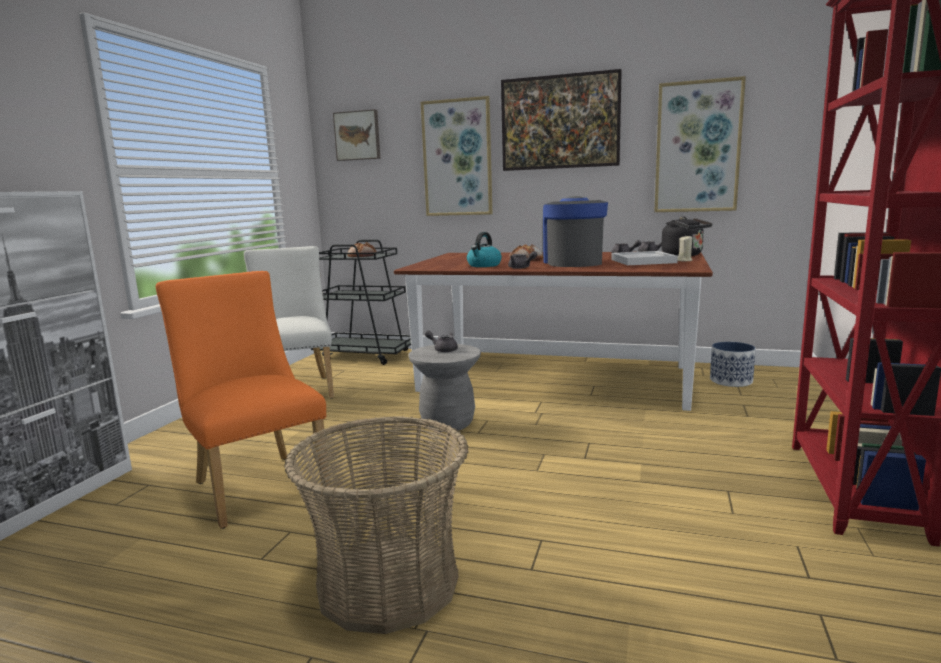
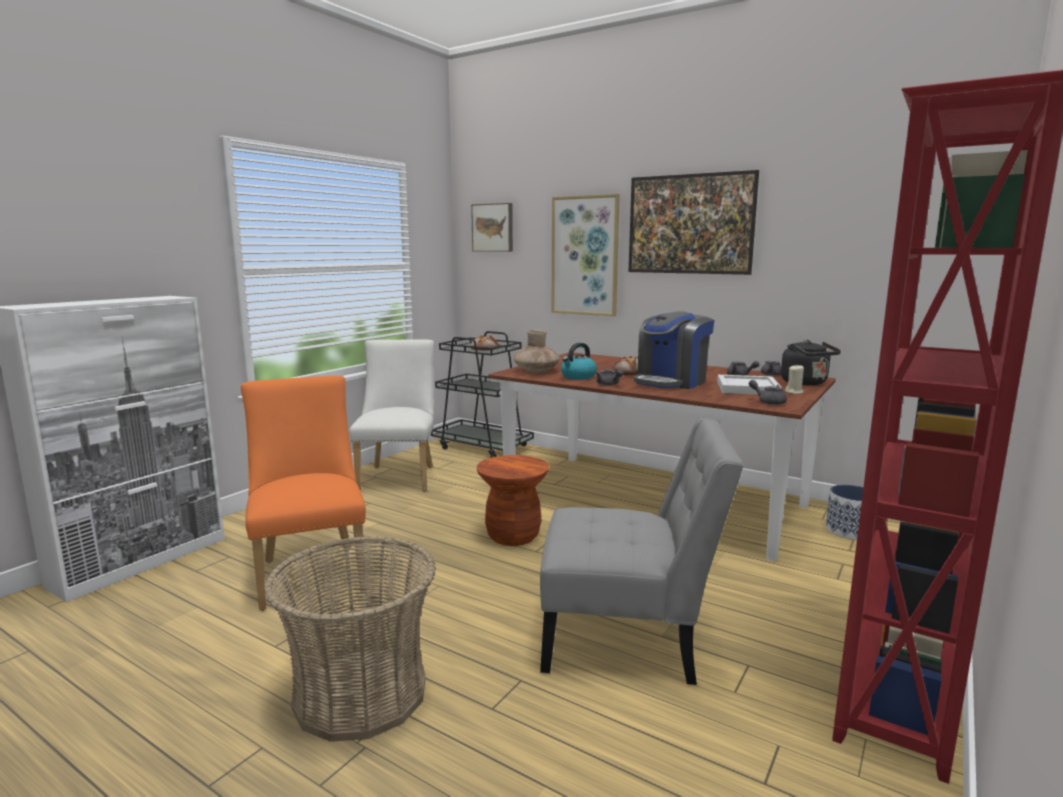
camera: 15 degrees right, 0 degrees up
grey stool [408,344,481,432] -> brown stool [477,455,549,546]
grey teapot [425,330,458,352] -> grey teapot moved to [749,380,787,405]
coffee machine [543,196,608,267] -> coffee machine turned 150 degrees counterclockwise [634,311,715,389]
picture [654,76,746,212] -> none
none -> brown vase [514,330,560,373]
none -> grey chair [540,418,744,685]

